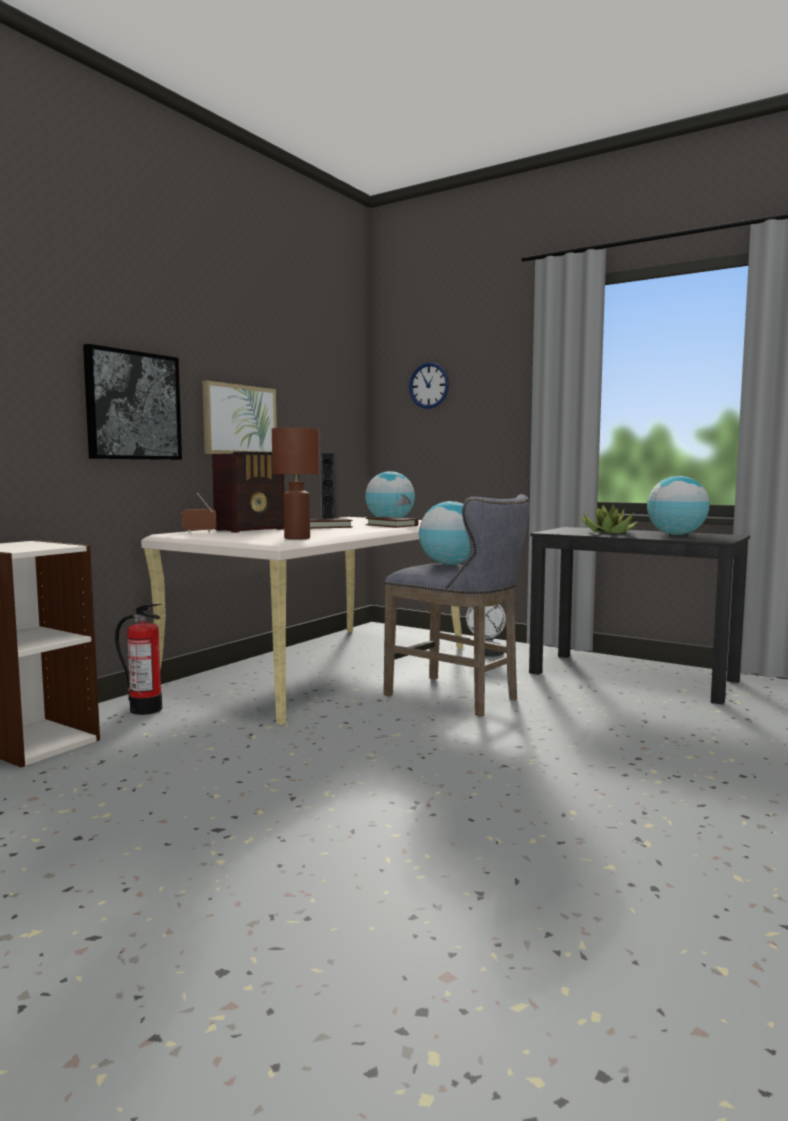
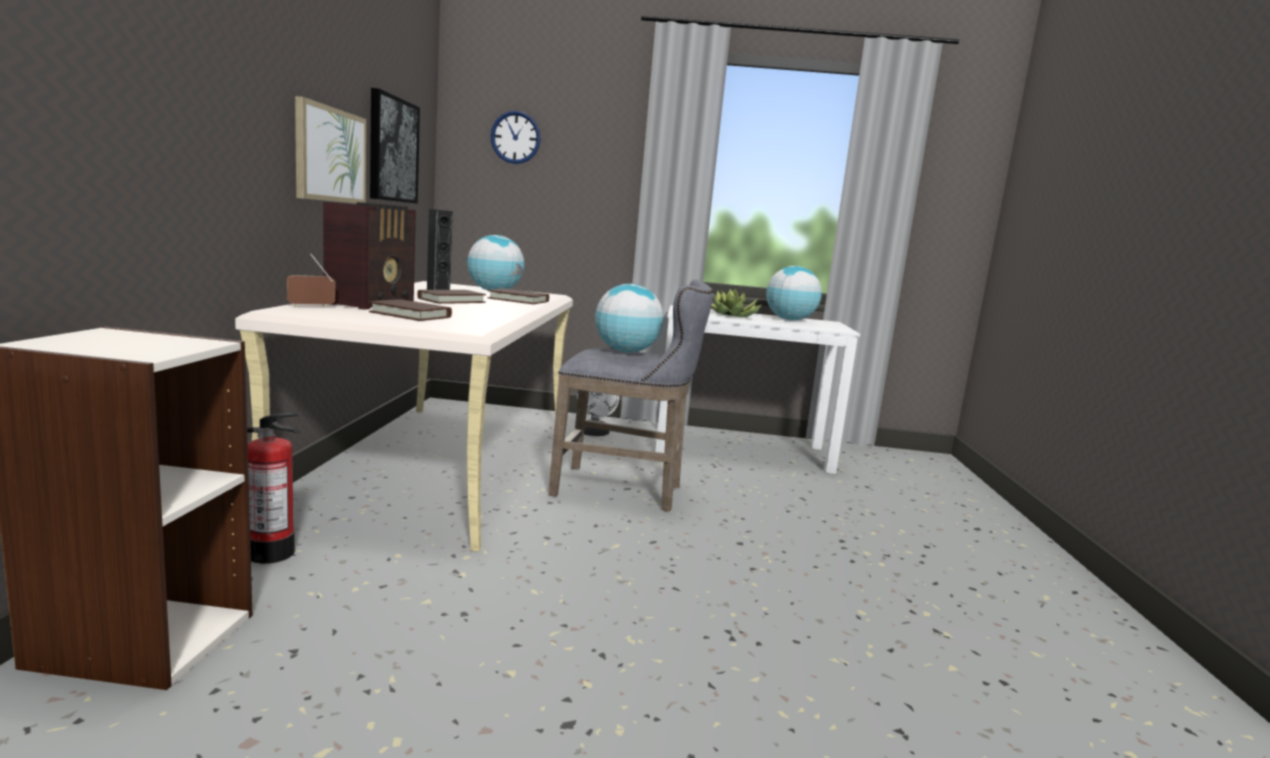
camera: 30 degrees left, 5 degrees up
picture [83,344,182,460] -> picture moved to [370,88,420,204]
brown table lamp [272,428,320,540] -> none
black desk [529,527,750,705] -> white desk [655,305,860,474]
none -> brown book [369,299,452,321]

